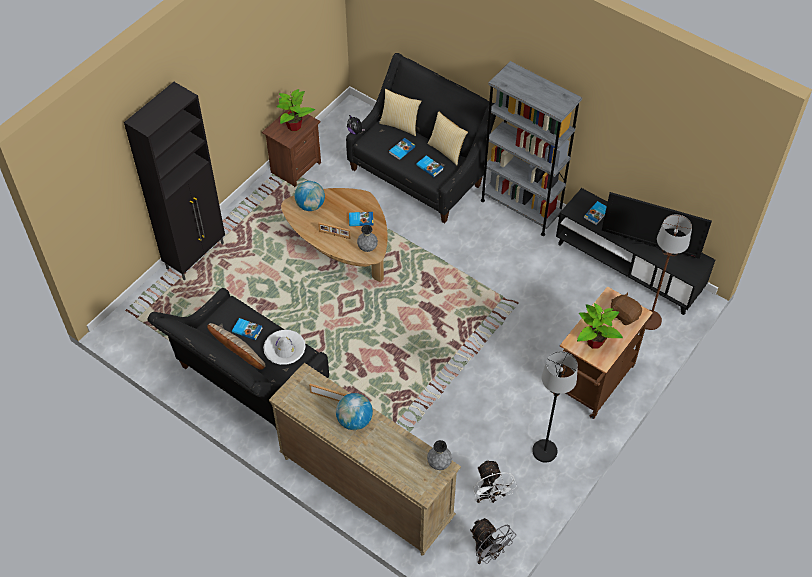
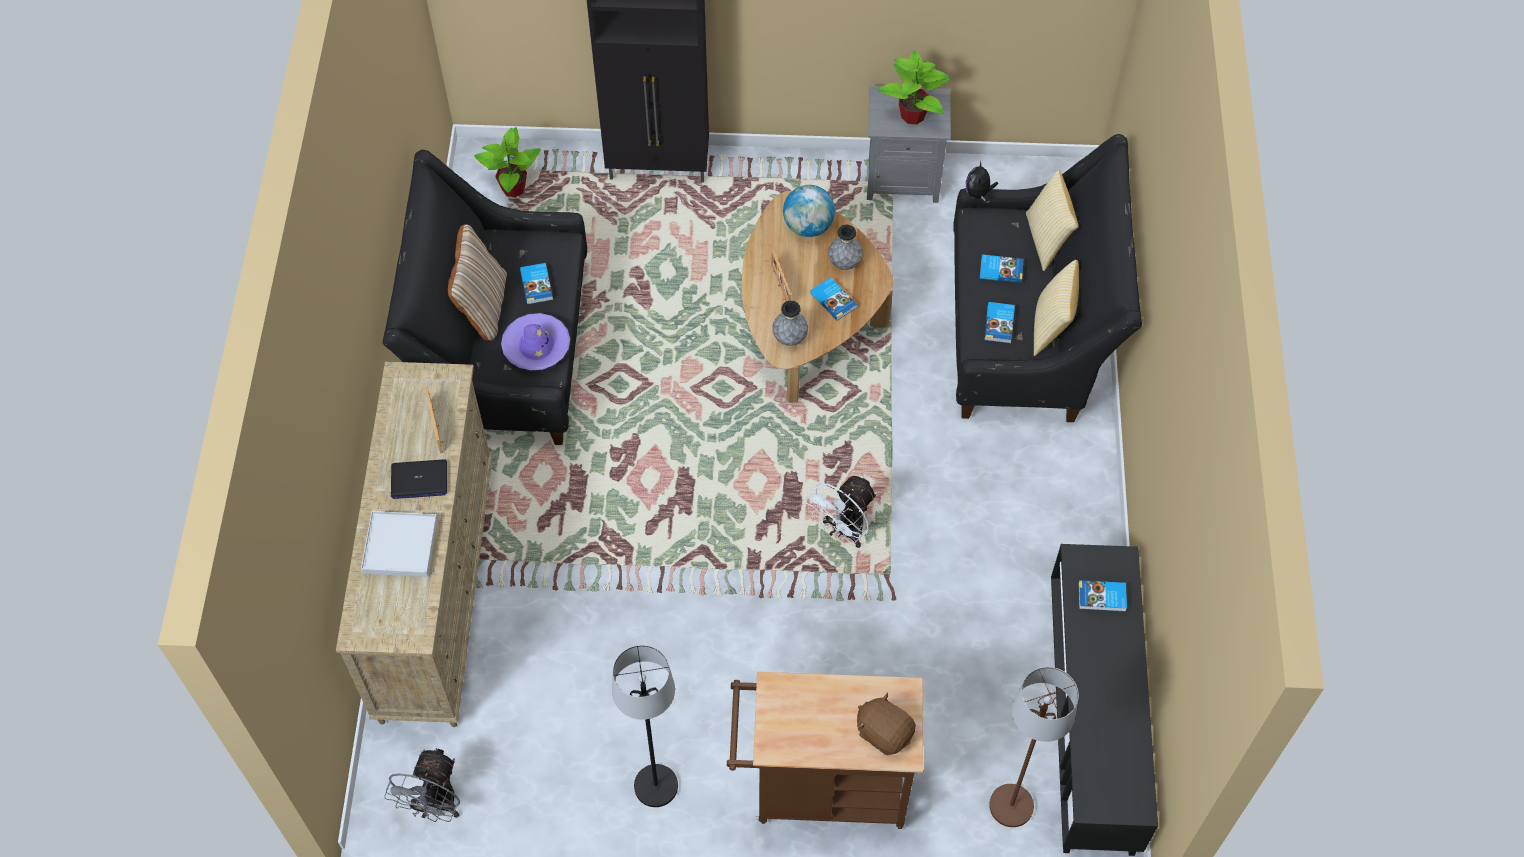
camera: 55 degrees right, 5 degrees up
brown nightstand [262,110,321,187] -> grey nightstand [867,86,951,203]
white hat [263,330,306,365] -> purple hat [501,313,570,370]
globe [336,393,373,430] -> laptop [391,459,447,499]
grey vase [427,440,452,470] -> grey vase moved to [828,225,863,270]
white fan [473,459,517,503] -> white fan moved to [806,476,877,548]
grey bookcase [481,61,582,236] -> none
potted plant [577,303,623,349] -> potted plant moved to [474,127,541,197]
television [602,192,712,259] -> none
brown plush toy [611,292,642,325] -> brown plush toy turned 60 degrees counterclockwise [857,693,916,755]
none -> white tray [361,511,438,577]

